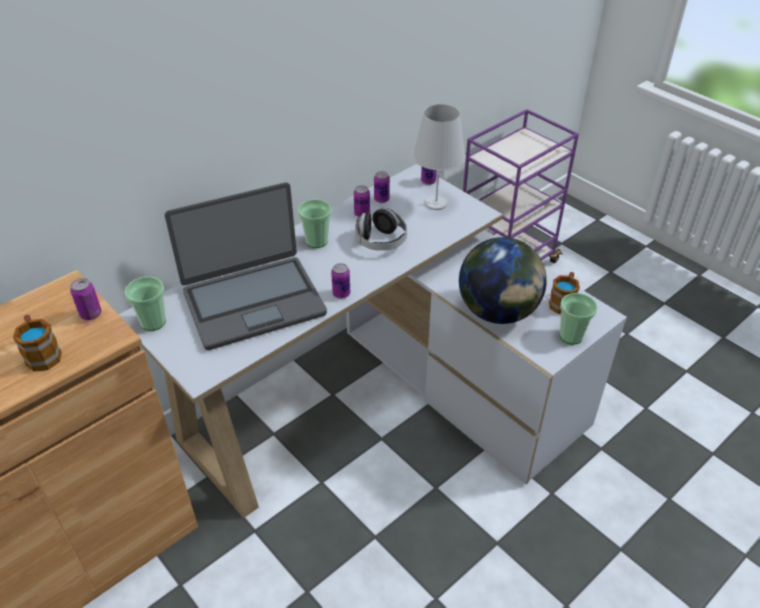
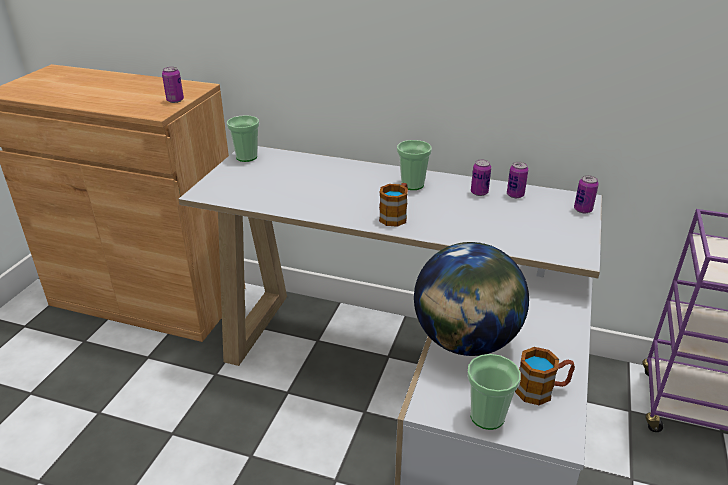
camera: 60 degrees right, 10 degrees down
mug [13,315,62,372] -> mug moved to [379,183,408,227]
laptop [165,182,327,350] -> none
can [331,263,350,299] -> none
headphones [355,208,407,251] -> none
white table lamp [413,104,466,210] -> none

